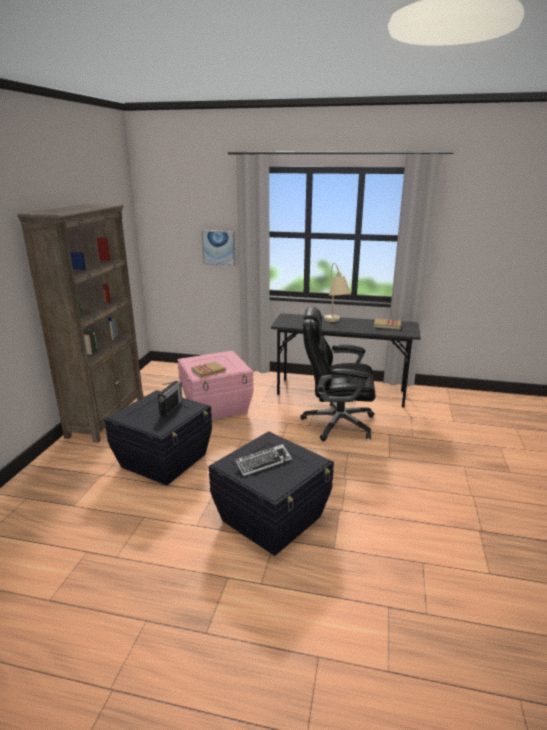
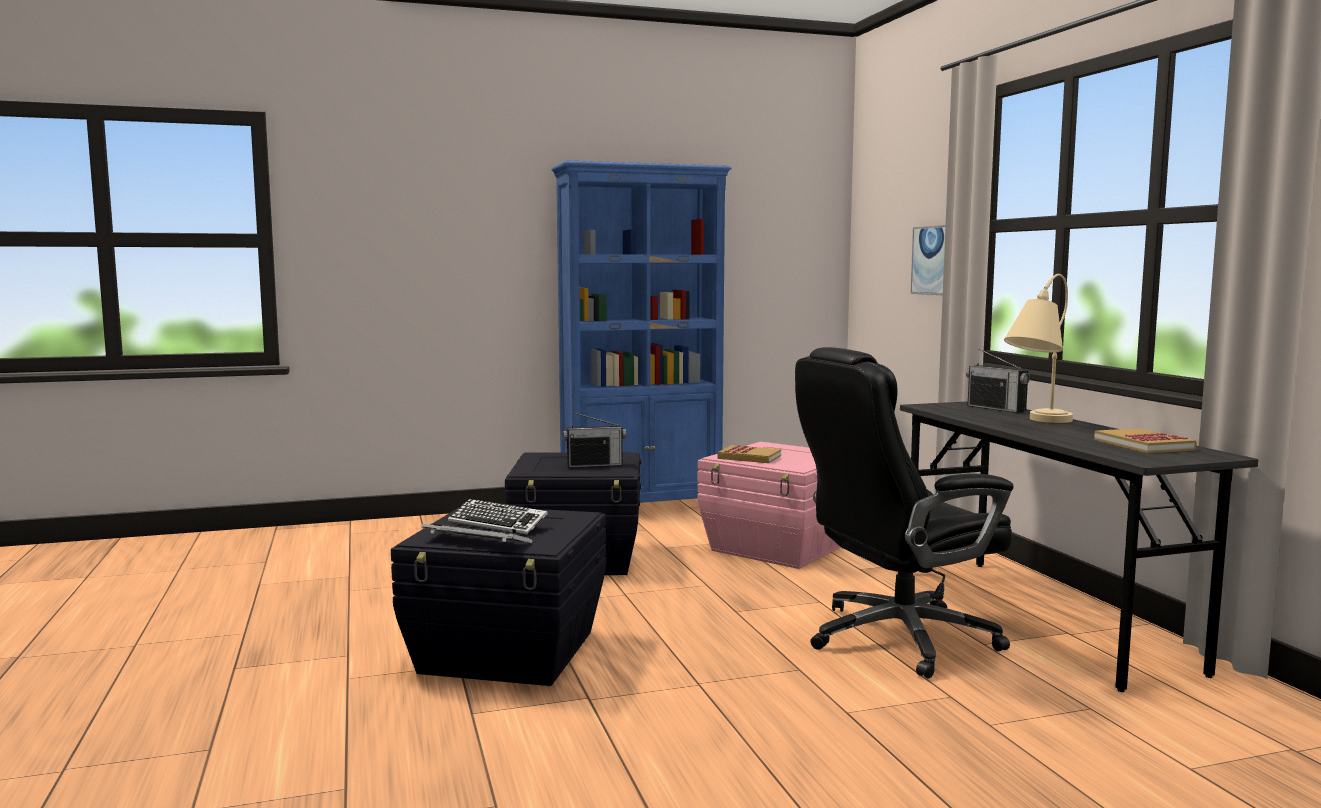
camera: 60 degrees right, 15 degrees down
brown bookcase [17,204,143,443] -> blue bookcase [551,160,731,503]
black office chair [300,306,376,441] -> black office chair turned 90 degrees counterclockwise [795,347,1014,679]
none -> keyboard [421,524,532,543]
none -> radio [966,349,1030,413]

